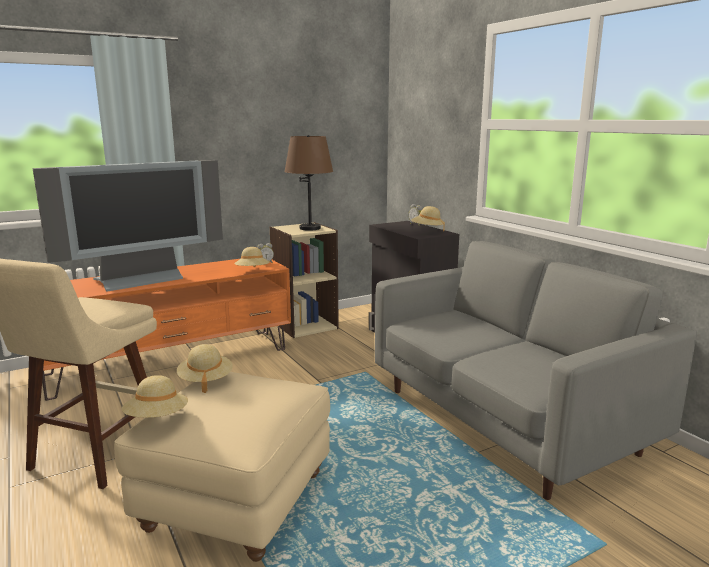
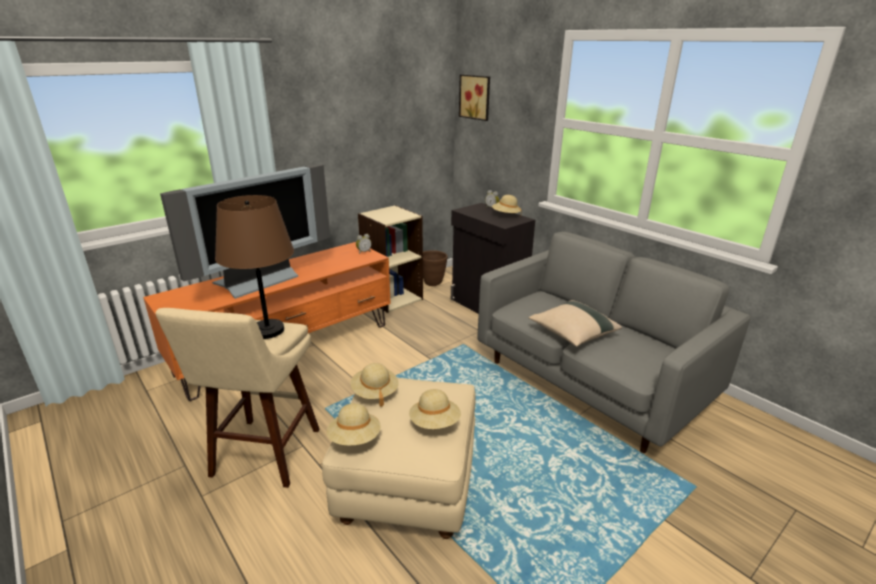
camera: 10 degrees left, 10 degrees up
beige hat [234,247,270,267] -> beige hat moved to [409,389,461,429]
brown table lamp [285,135,333,231] -> brown table lamp moved to [215,195,294,339]
none -> brown planter [423,250,448,286]
none -> picture [459,74,490,121]
none -> beige pillow [529,300,622,347]

